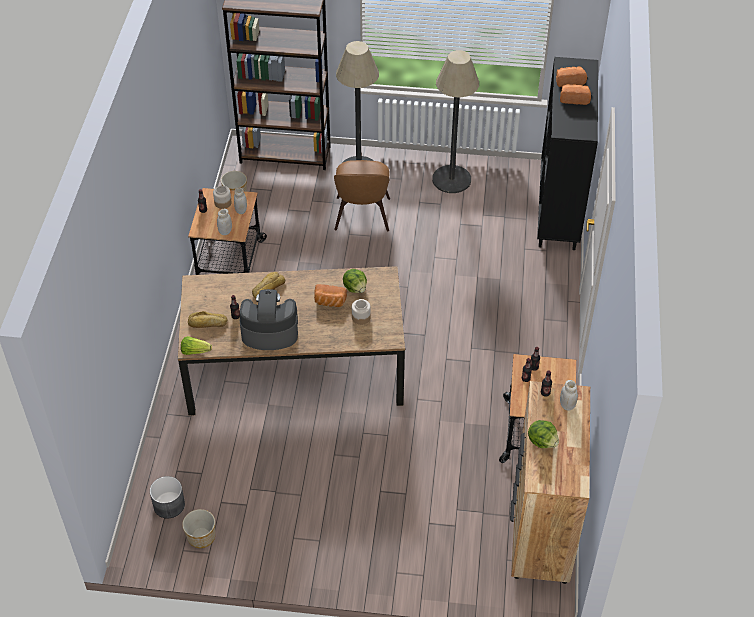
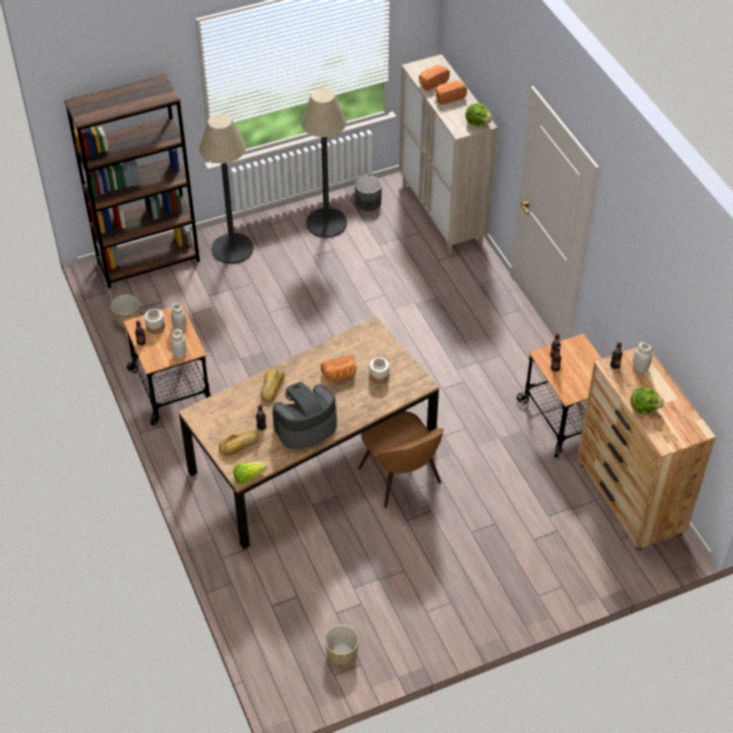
camera: 30 degrees left, 0 degrees up
grey planter [150,476,185,518] -> grey planter moved to [355,176,382,211]
brown chair [334,160,390,232] -> brown chair moved to [358,411,444,508]
lettuce [343,269,367,293] -> lettuce moved to [466,103,492,126]
black cabinet [537,57,598,250] -> beige cabinet [399,54,498,254]

